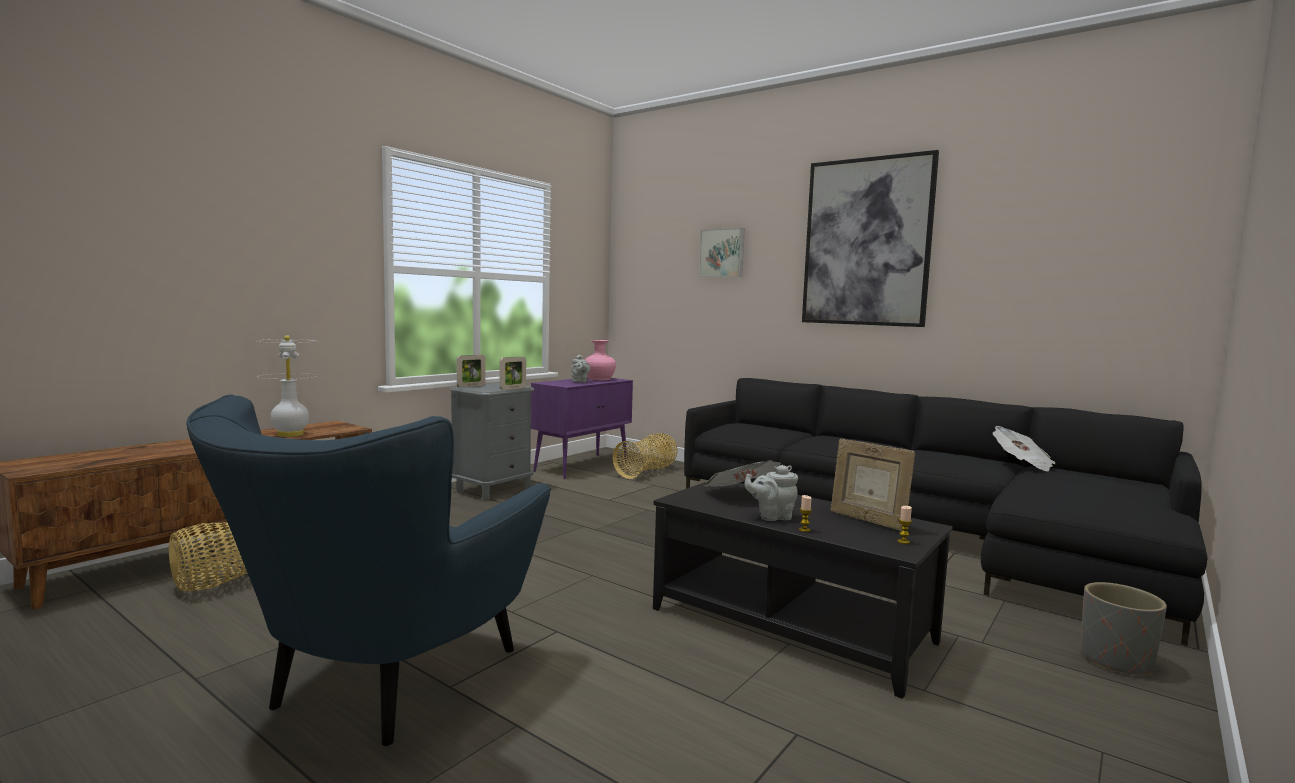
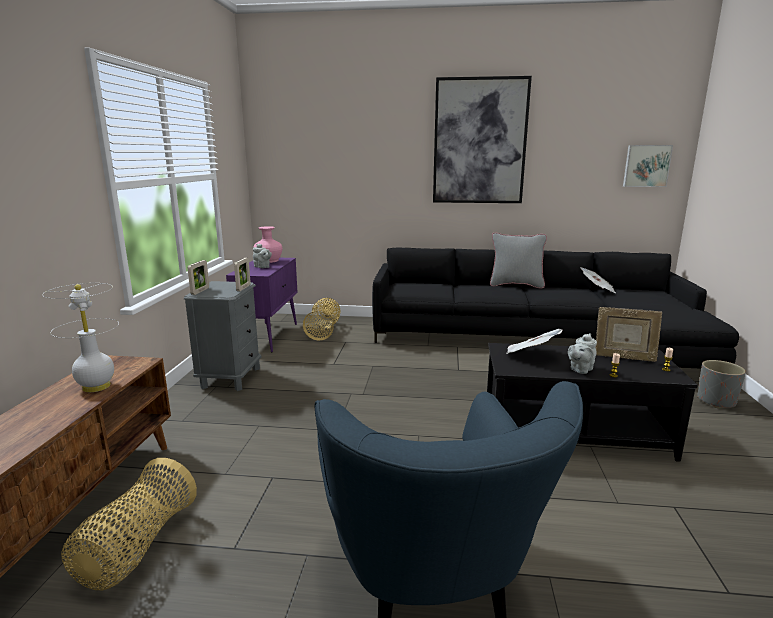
camera: 30 degrees left, 10 degrees up
picture [699,228,745,277] -> picture moved to [623,145,673,187]
none -> grey pillow [490,232,547,289]

